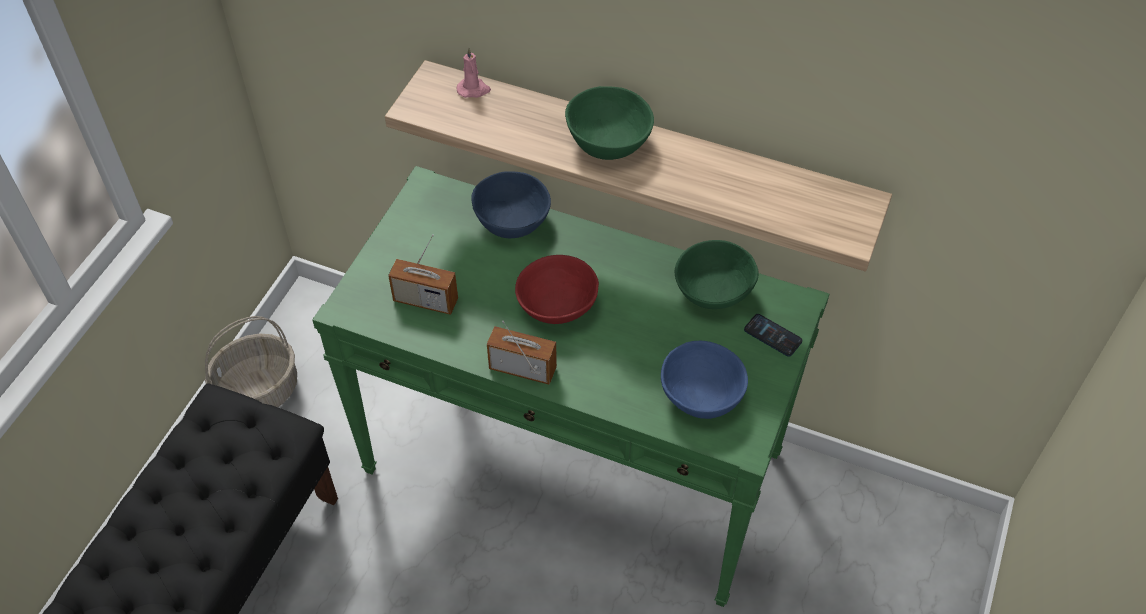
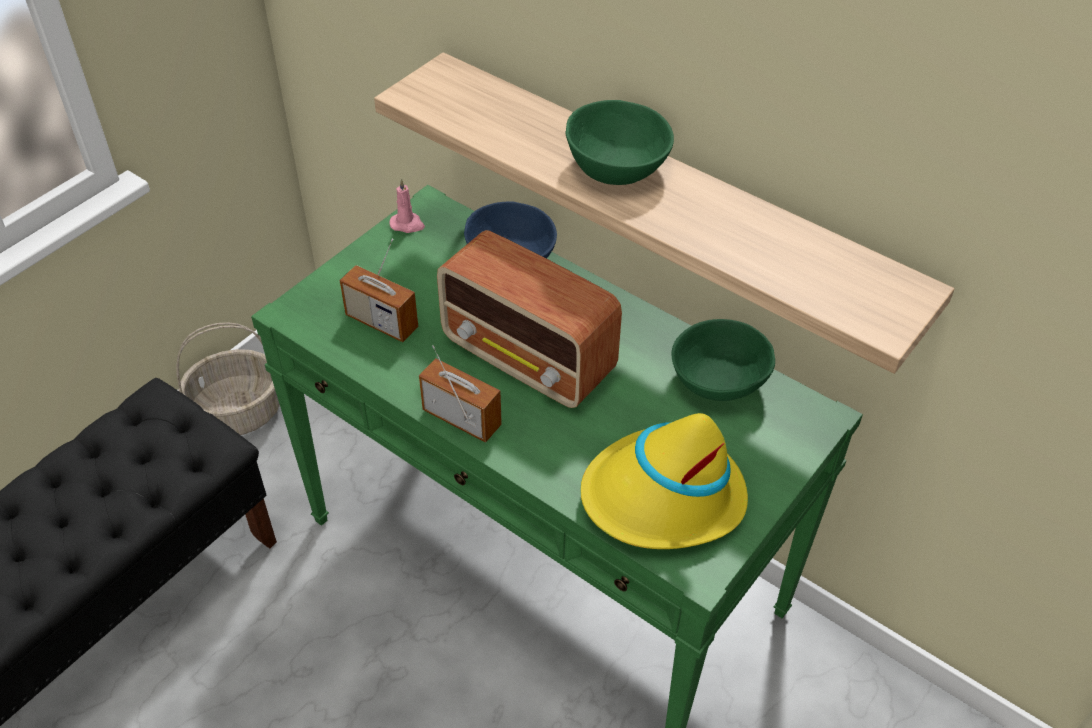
camera: 15 degrees right, 5 degrees down
pink candle [457,47,491,98] -> pink candle moved to [389,178,425,233]
red bowl [515,255,599,324] -> radio [437,230,622,408]
blue bowl [661,341,748,419] -> yellow hat [580,413,748,549]
phone [744,314,802,357] -> none

